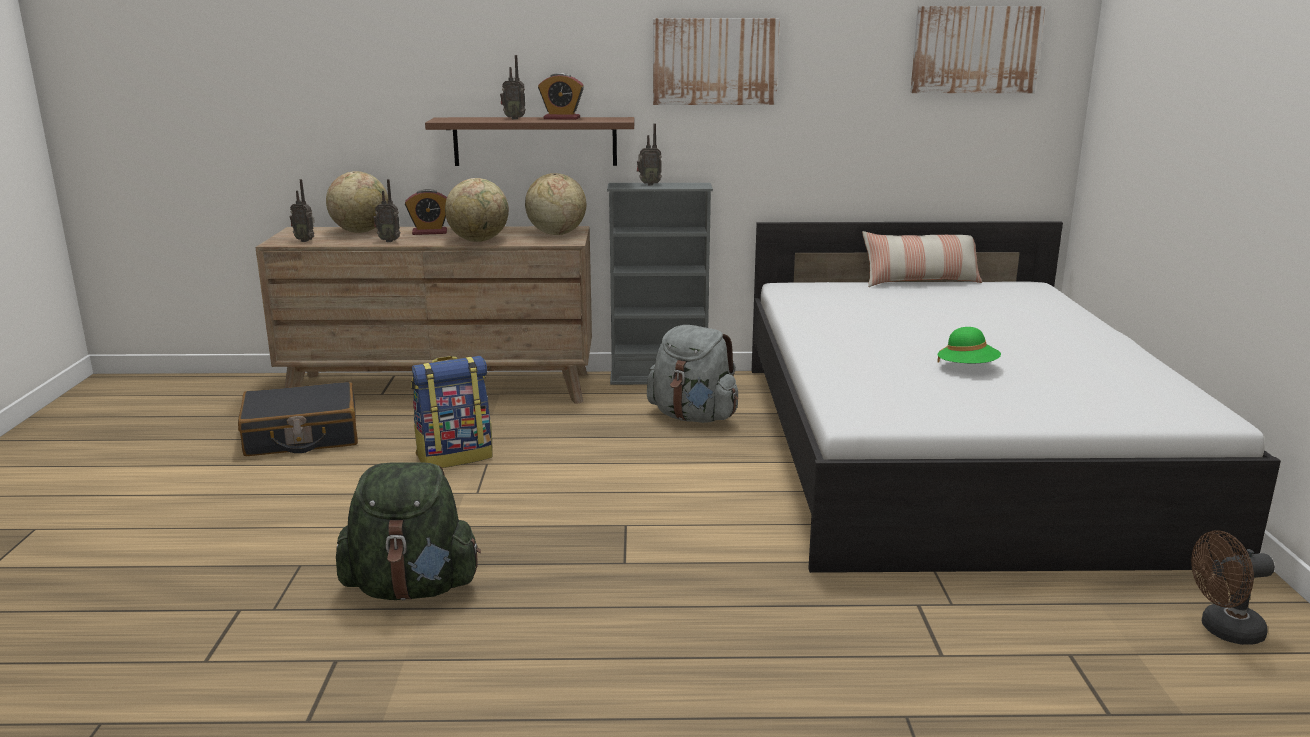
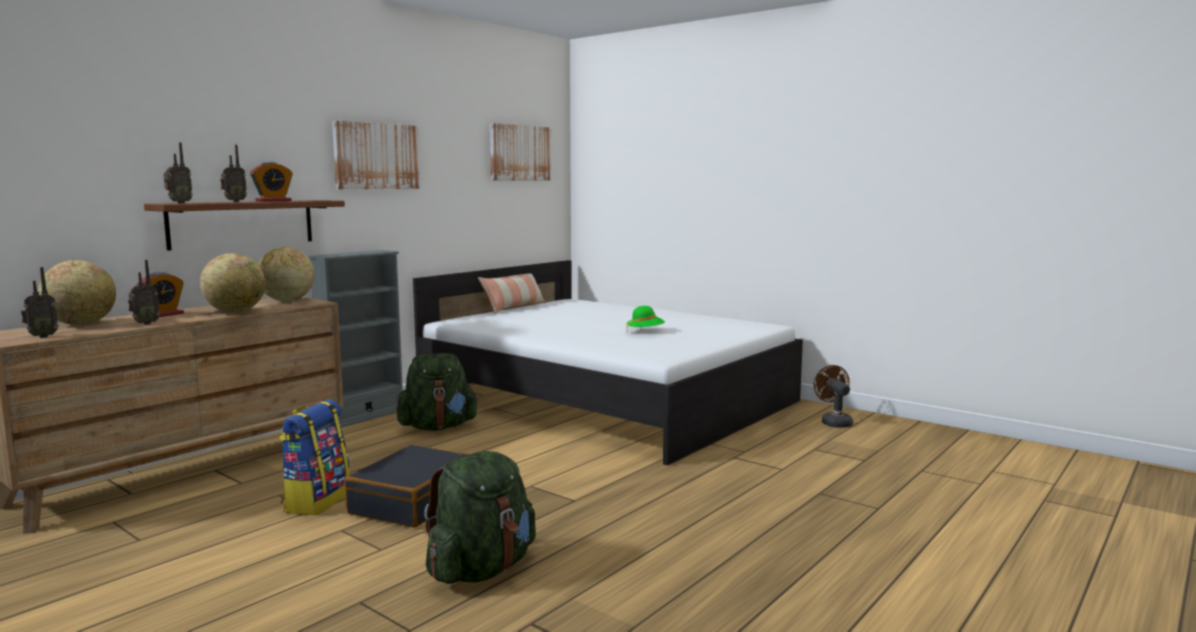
camera: 50 degrees left, 10 degrees down
black suitcase [238,382,358,456] -> black suitcase moved to [344,445,469,528]
radio [637,124,662,185] -> radio moved to [163,142,193,204]
grey backpack [647,325,738,423] -> green backpack [396,353,479,431]
brown fan [1191,531,1275,645] -> brown fan turned 135 degrees clockwise [814,365,853,428]

